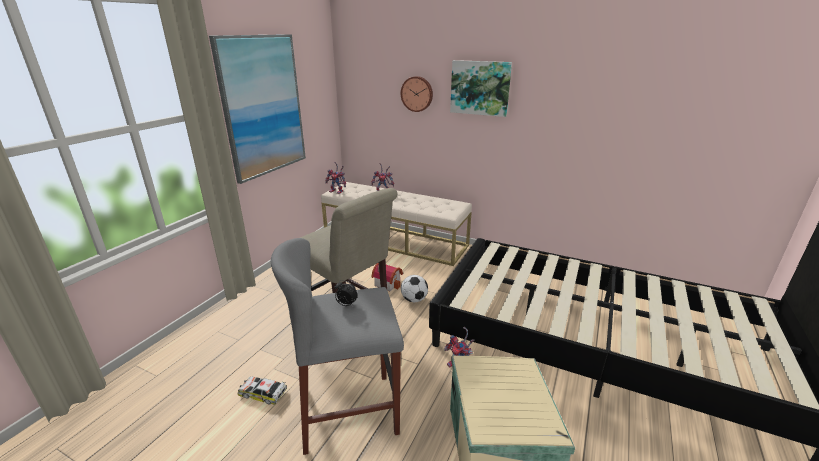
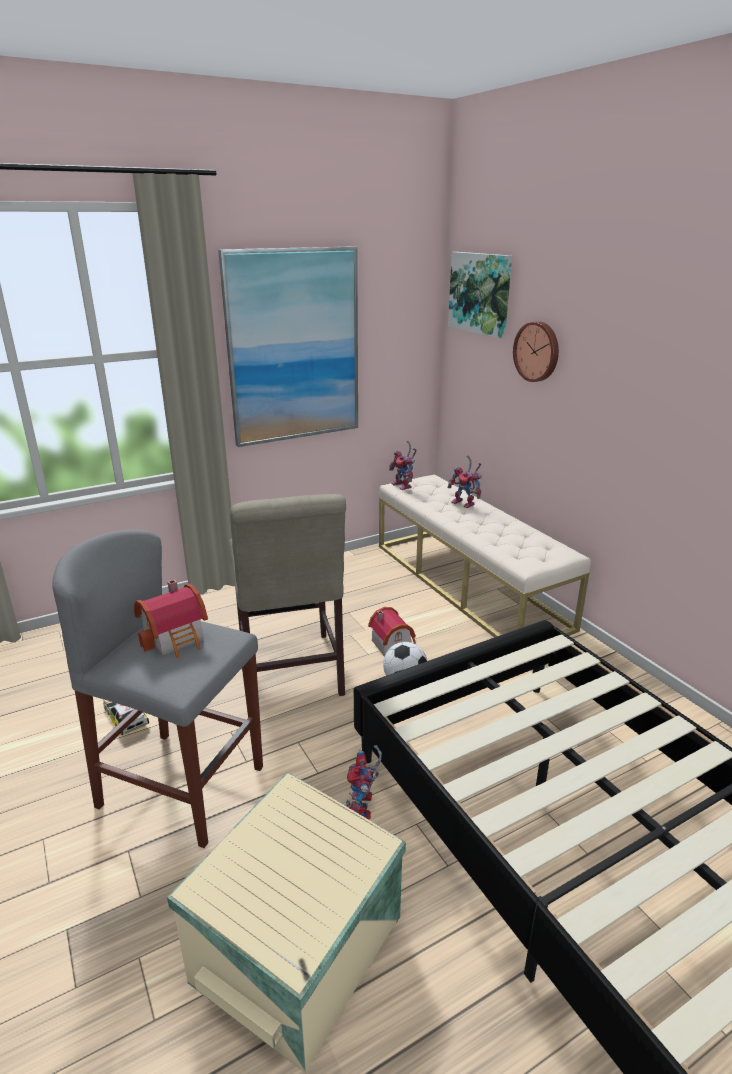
camera: 35 degrees right, 0 degrees up
alarm clock [334,280,358,306] -> toy house [134,579,208,658]
picture [450,60,512,117] -> picture moved to [448,252,512,339]

